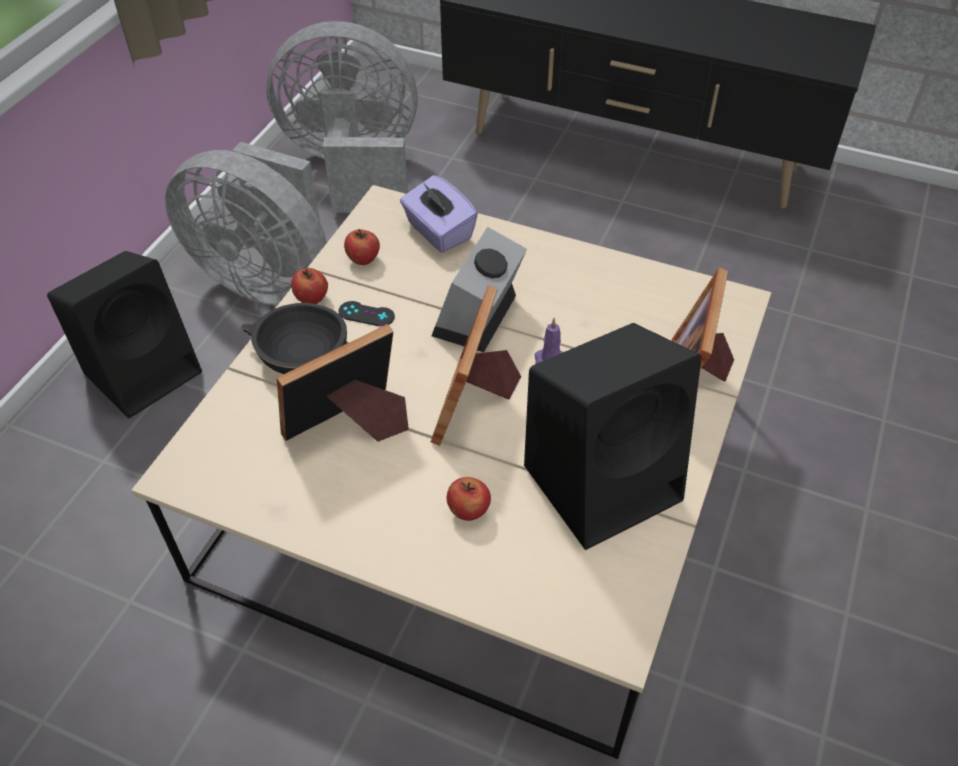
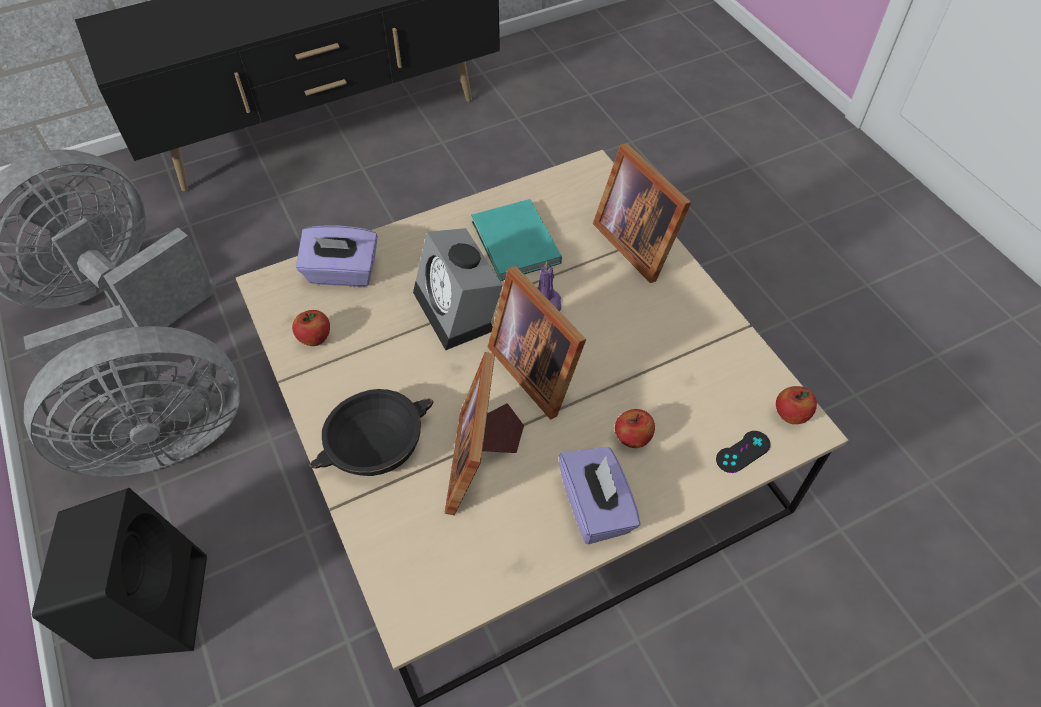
camera: 50 degrees left, 5 degrees up
apple [291,268,328,304] -> apple moved to [776,386,817,424]
black game controller [339,301,395,327] -> black game controller moved to [716,431,771,473]
black speaker [524,323,702,550] -> none
none -> turquoise book [471,199,562,281]
none -> purple tissue box [559,447,641,544]

